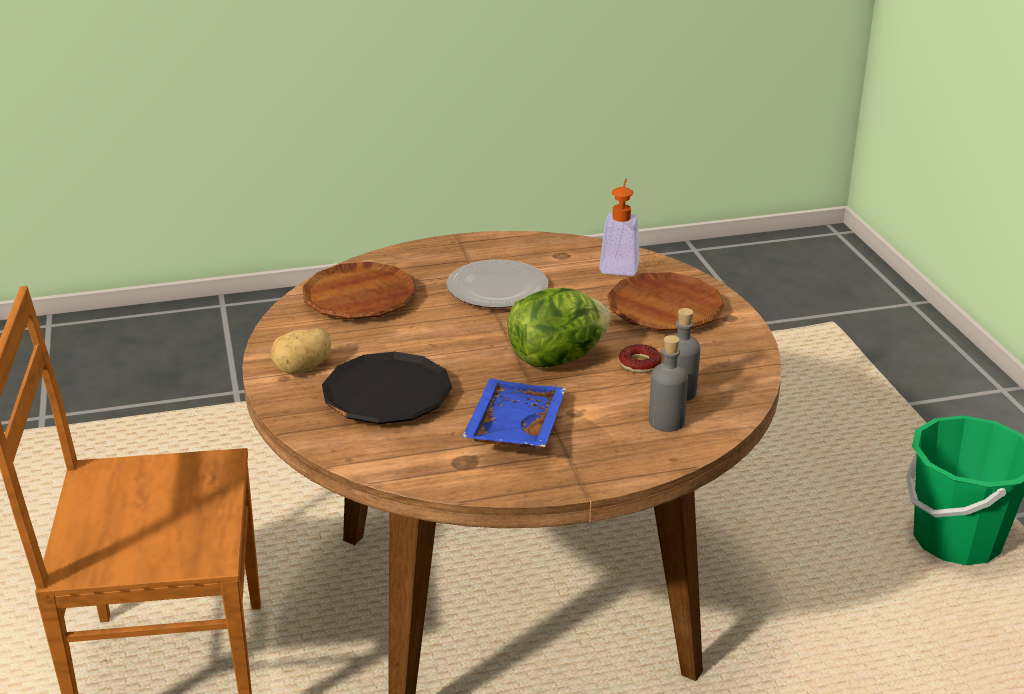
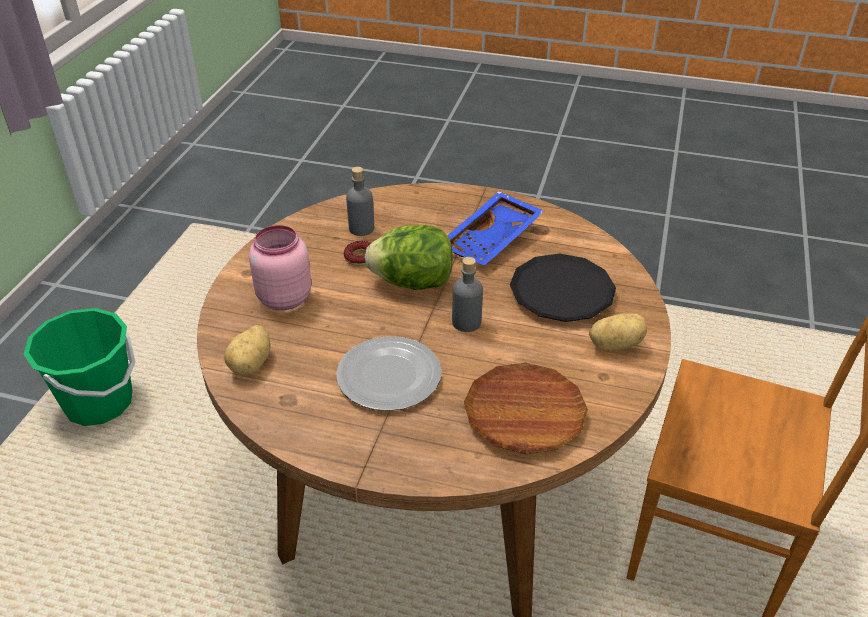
camera: 150 degrees left, 10 degrees up
soap dispenser [599,179,639,276] -> potato [224,325,271,375]
brown plate [607,272,725,331] -> pink jar [249,225,311,310]
grey bottle [649,335,688,432] -> grey bottle moved to [452,257,483,332]

